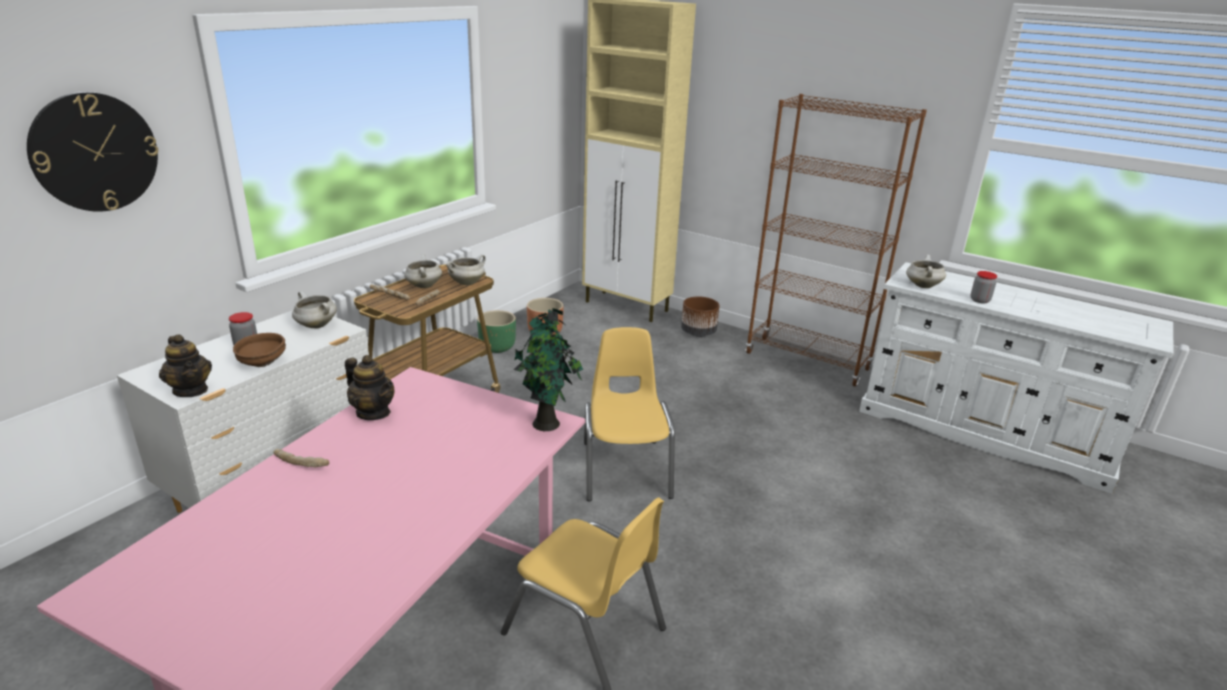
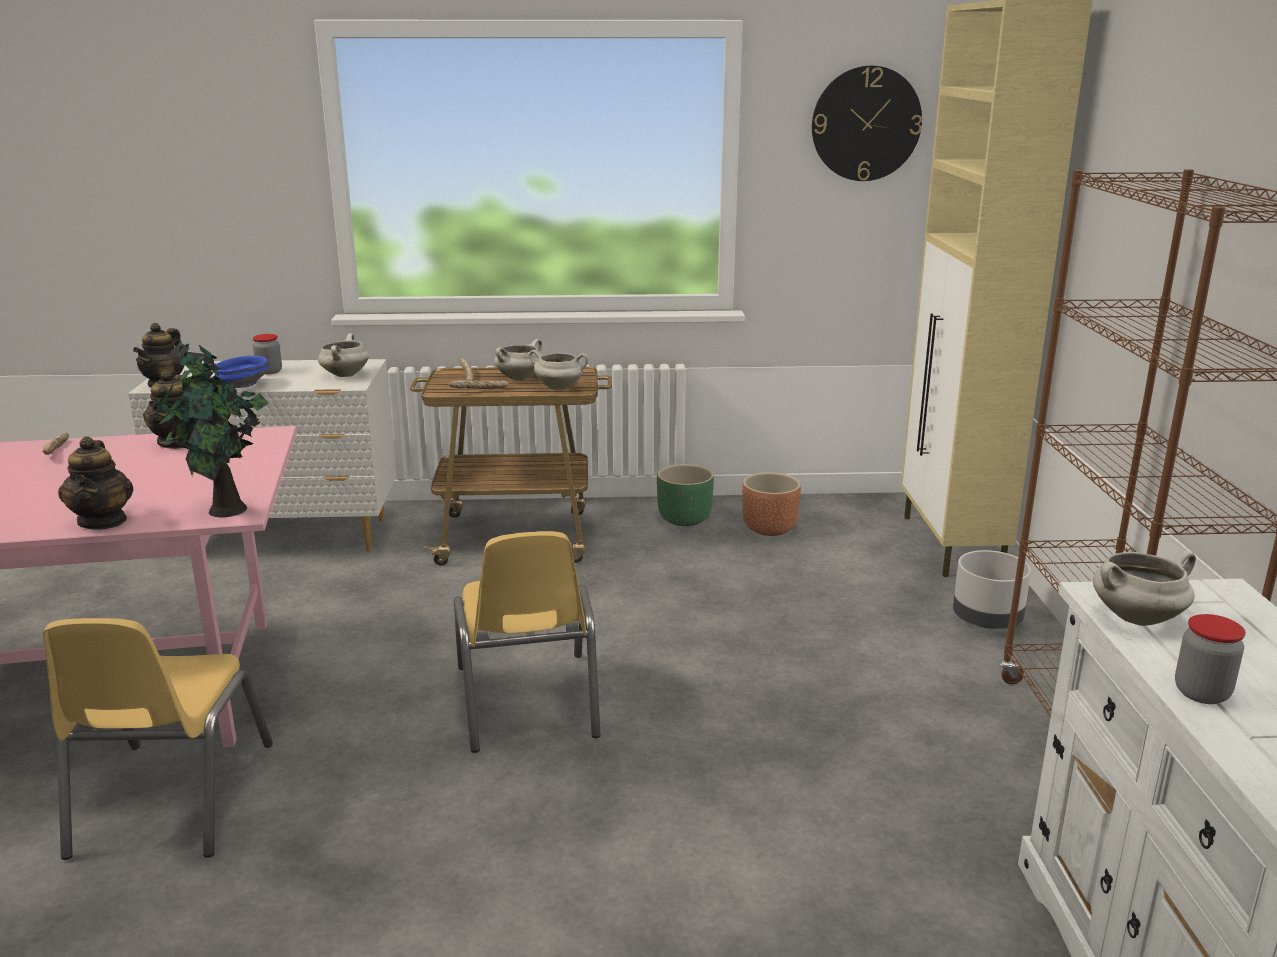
camera: 55 degrees right, 5 degrees down
wall clock [27,92,158,212] -> wall clock moved to [812,66,922,181]
brown bowl [233,333,286,367] -> blue bowl [215,356,269,388]
yellow chair [584,327,675,501] -> yellow chair turned 120 degrees clockwise [454,531,601,753]
brown planter [681,297,720,337] -> grey planter [953,550,1031,629]
none -> teapot [58,436,133,530]

